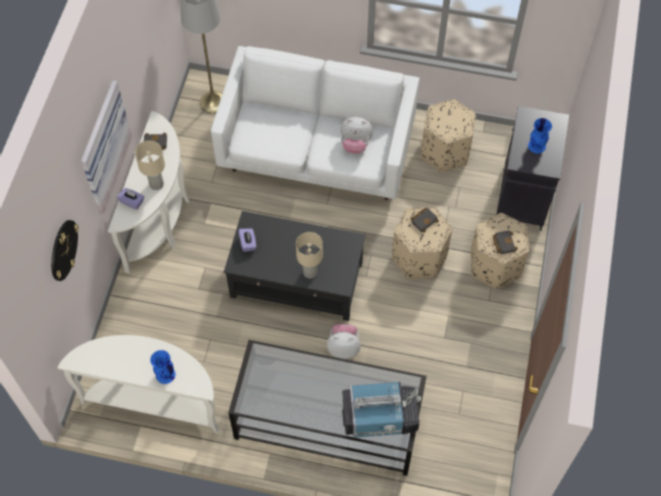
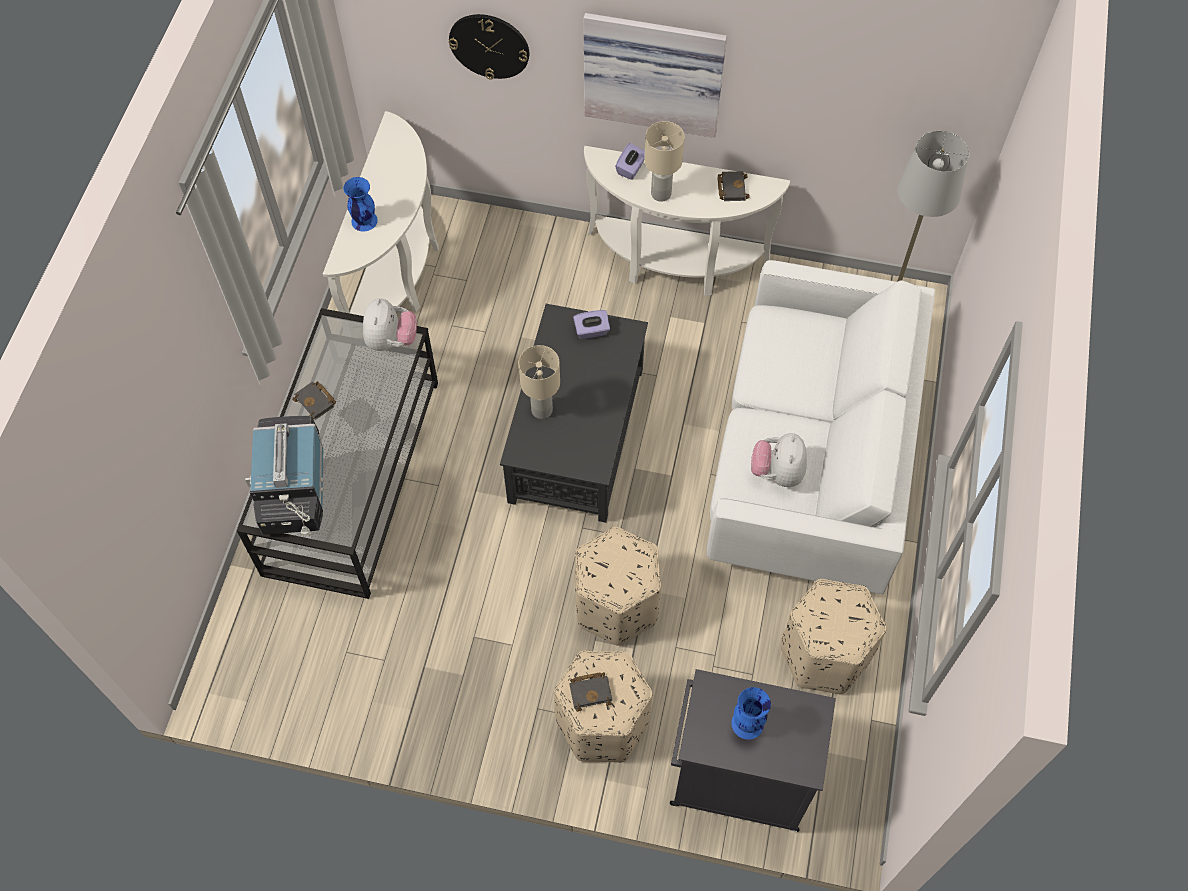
camera: 90 degrees right, 0 degrees up
plush toy [327,324,361,359] -> plush toy moved to [363,299,417,351]
black book [411,208,439,233] -> black book moved to [292,381,336,420]

